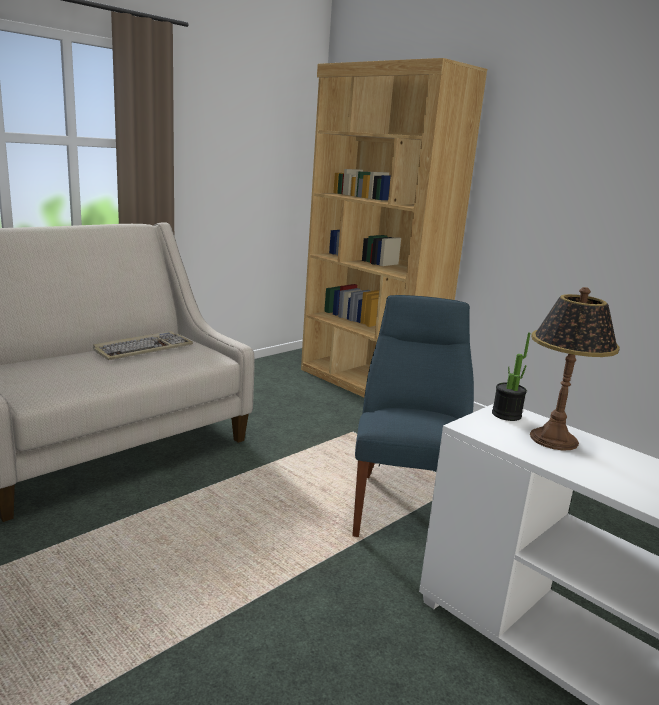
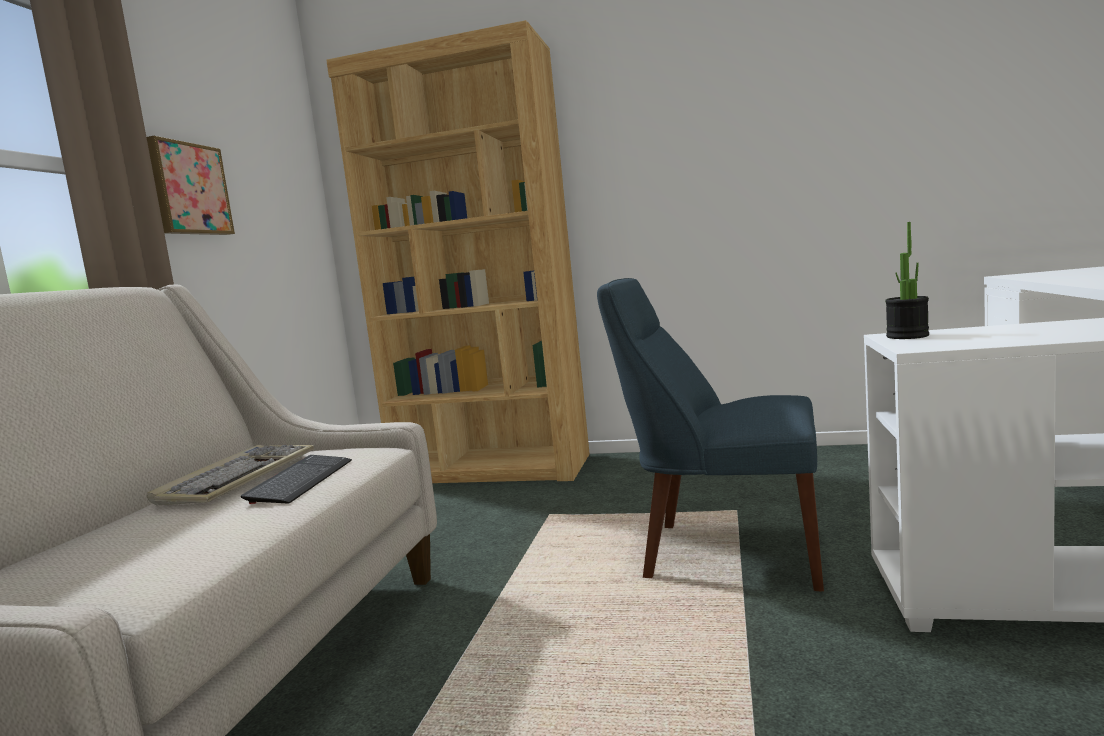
camera: 30 degrees left, 10 degrees down
blue chair [352,295,474,537] -> blue chair turned 45 degrees counterclockwise [597,278,824,591]
table lamp [530,287,620,451] -> none
none -> picture [147,136,235,235]
none -> keyboard [241,455,352,504]

